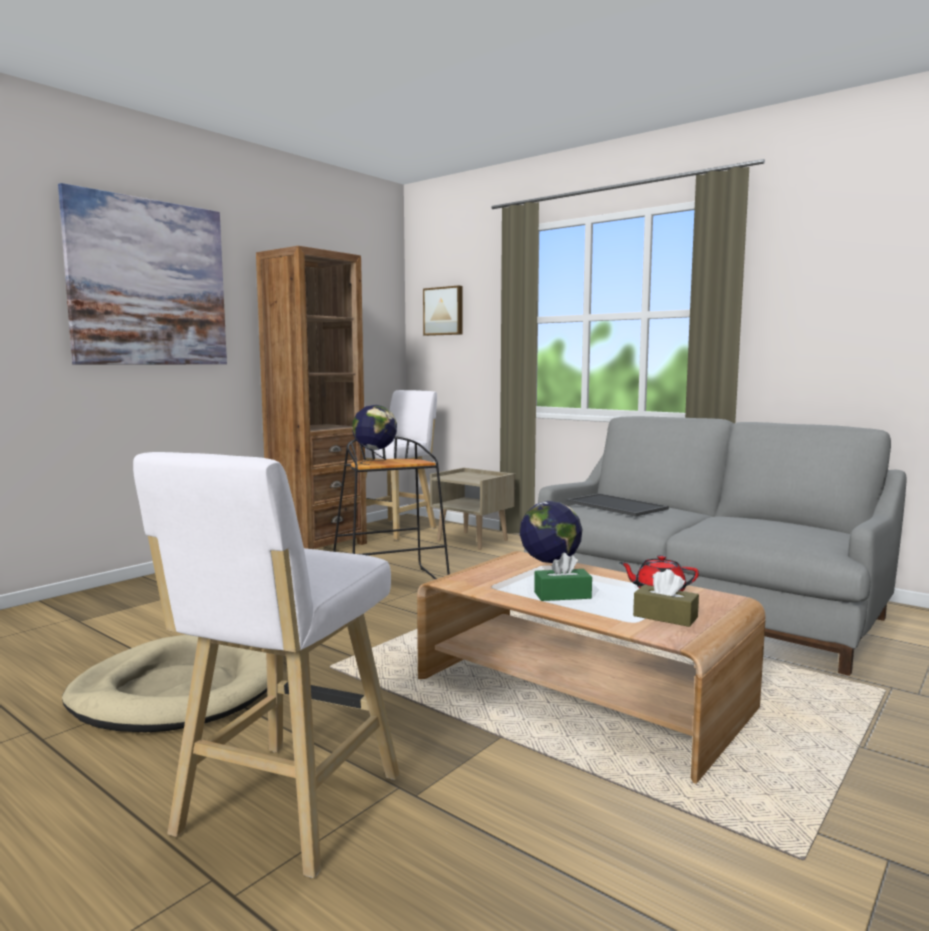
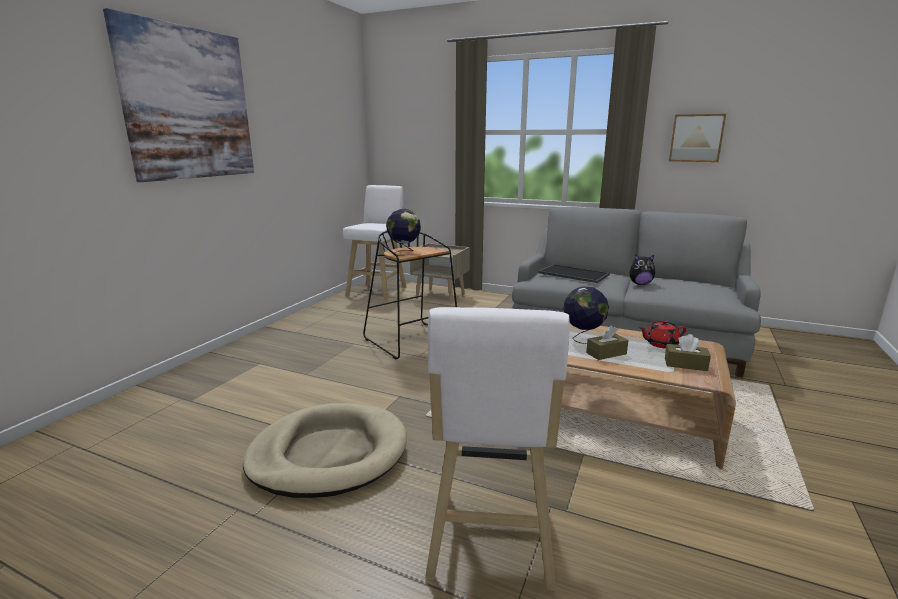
camera: 15 degrees left, 10 degrees up
brown bookcase [256,246,367,549] -> none
picture [423,285,463,336] -> picture moved to [669,114,726,162]
green tissue box [534,553,592,601] -> brown tissue box [586,325,628,360]
none -> plush toy [629,254,655,285]

